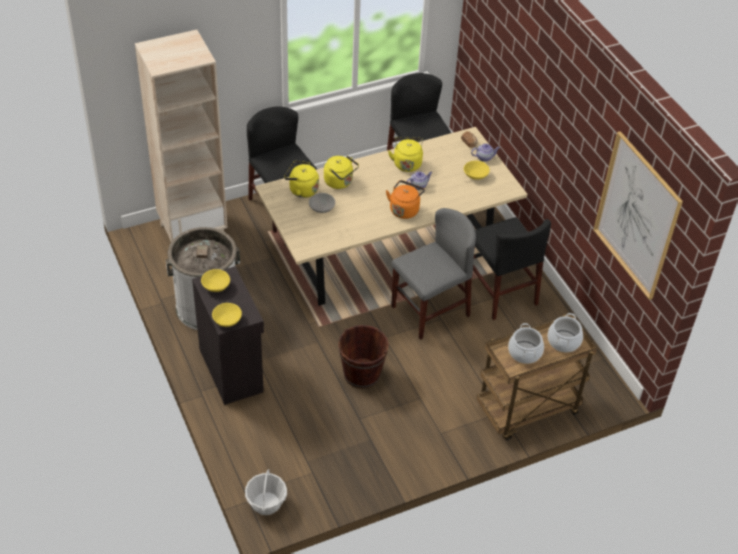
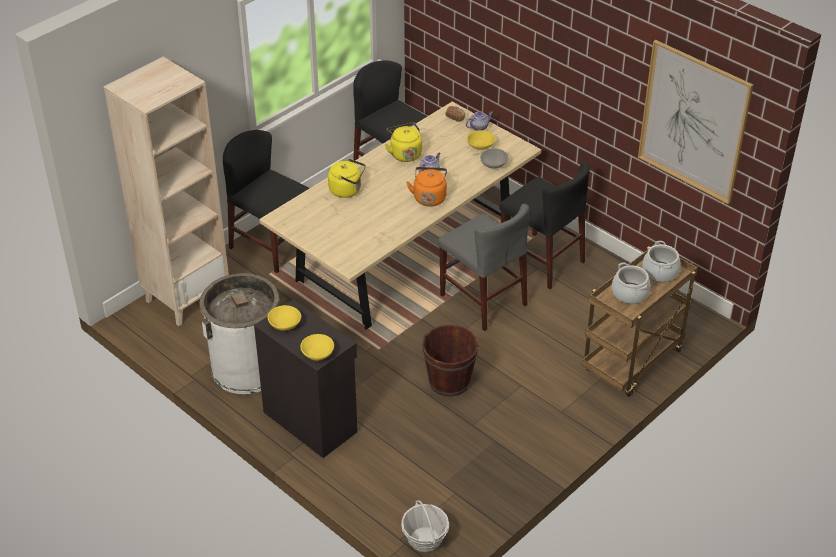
camera: 20 degrees left, 5 degrees down
yellow kettle [284,161,319,198] -> none
grey bowl [309,193,335,213] -> grey bowl moved to [480,148,509,169]
grey chair [391,208,476,340] -> grey chair turned 105 degrees clockwise [438,204,529,331]

